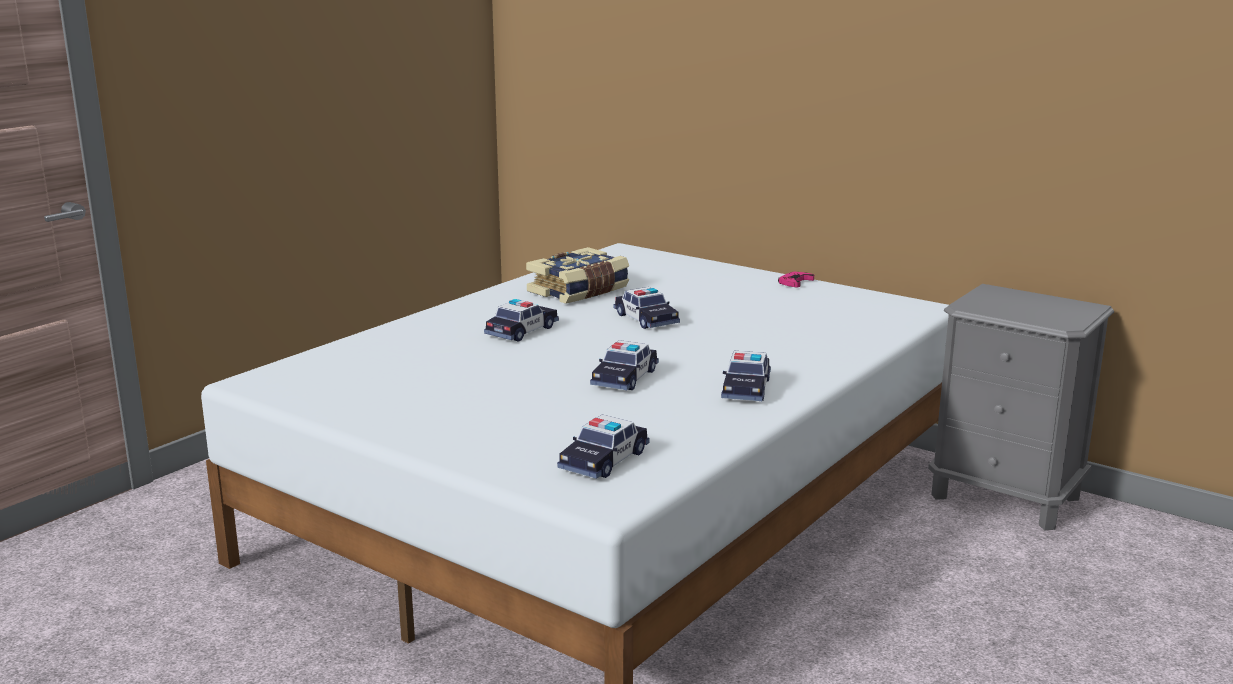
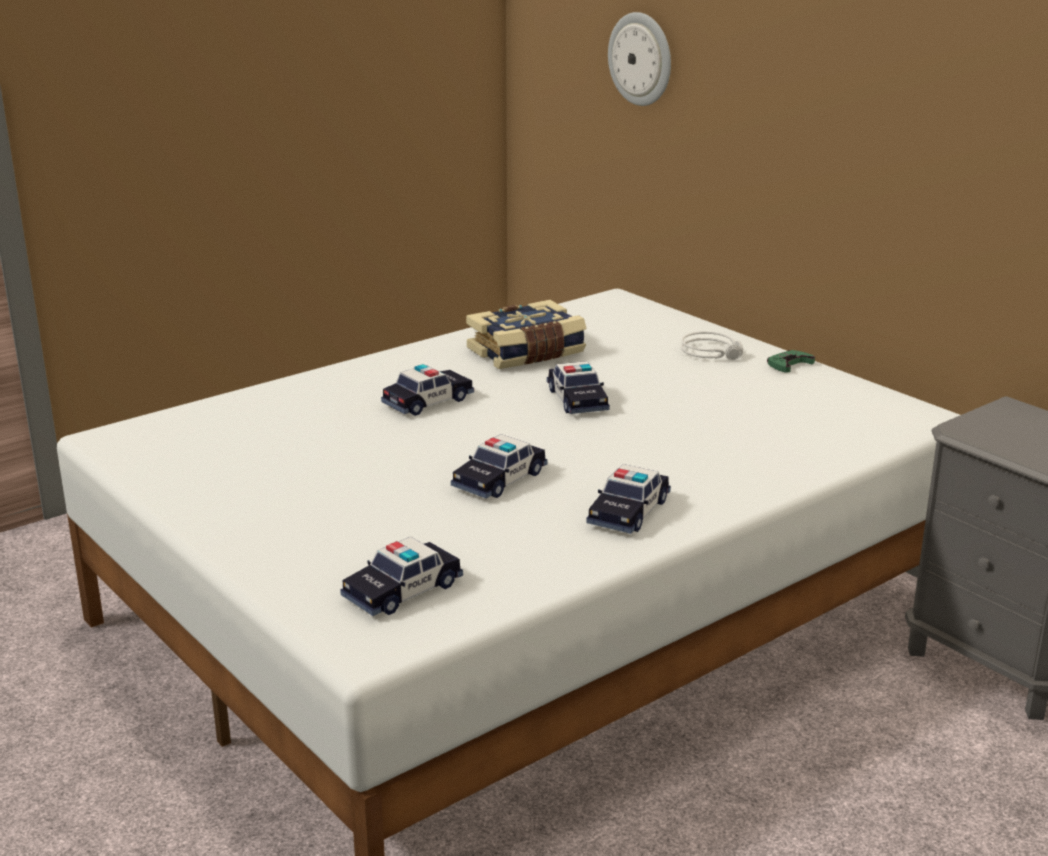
camera: 15 degrees right, 5 degrees up
pink game controller [778,272,814,287] -> green game controller [767,350,815,373]
none -> wall clock [608,12,671,106]
none -> grey headphones [681,331,743,361]

